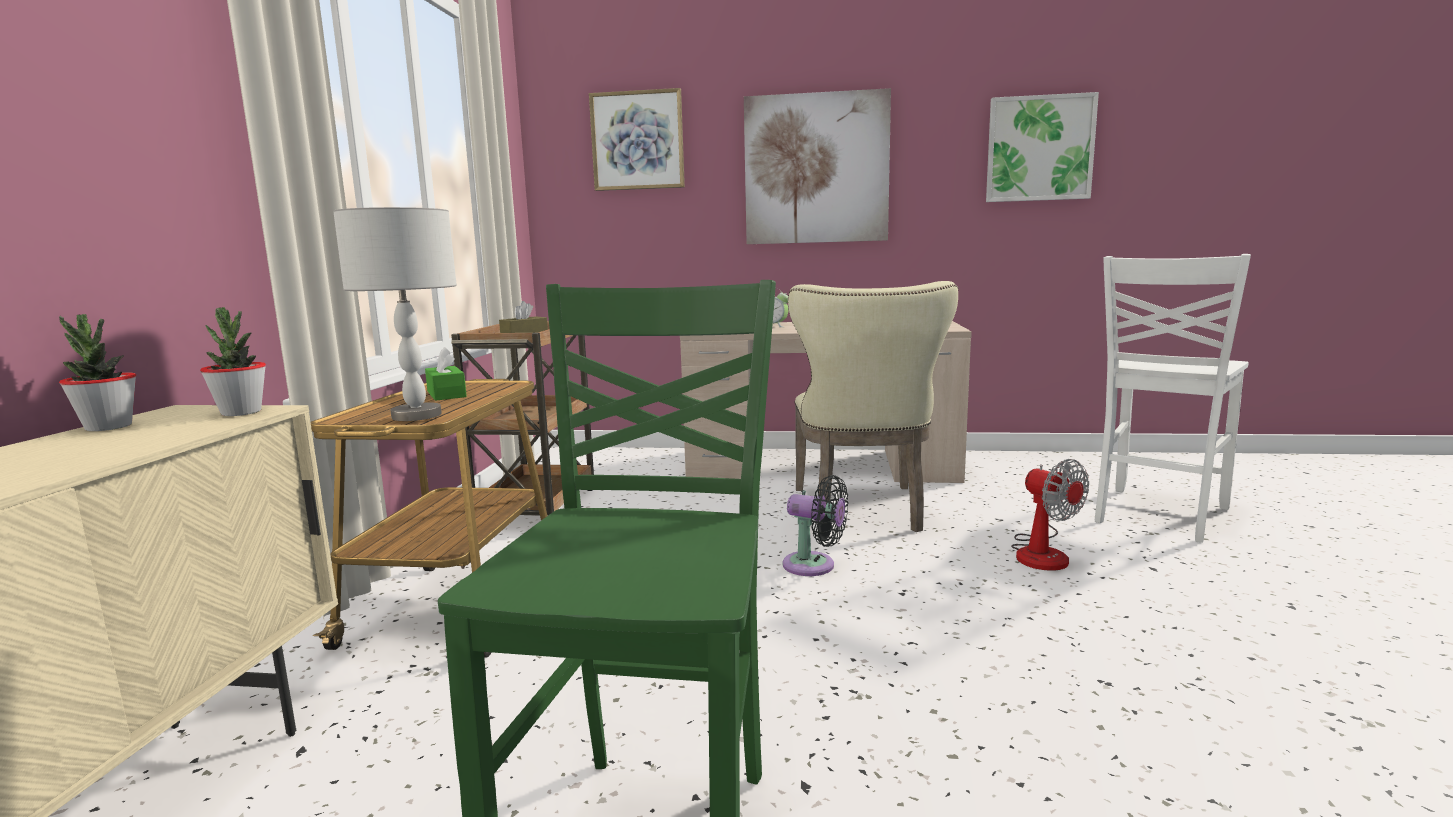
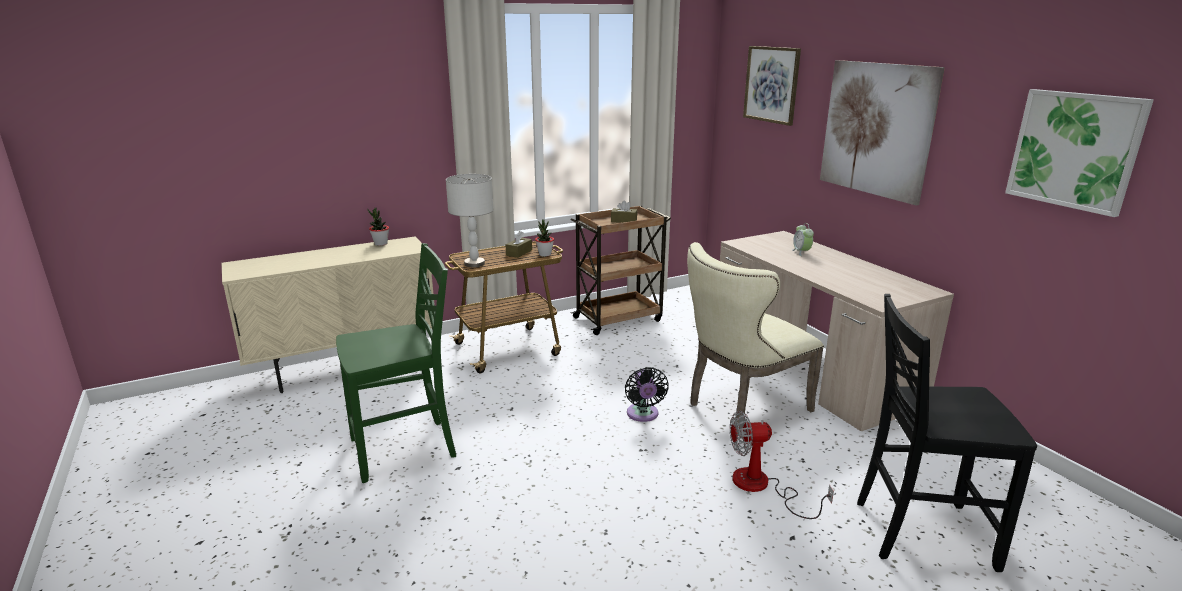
camera: 55 degrees right, 10 degrees up
potted plant [200,307,266,416] -> potted plant moved to [535,219,554,257]
green tissue box [425,347,467,401] -> brown tissue box [506,231,532,258]
fan [1011,459,1089,571] -> fan turned 60 degrees clockwise [730,410,834,519]
white chair [1095,254,1251,543] -> black chair [857,294,1037,572]

